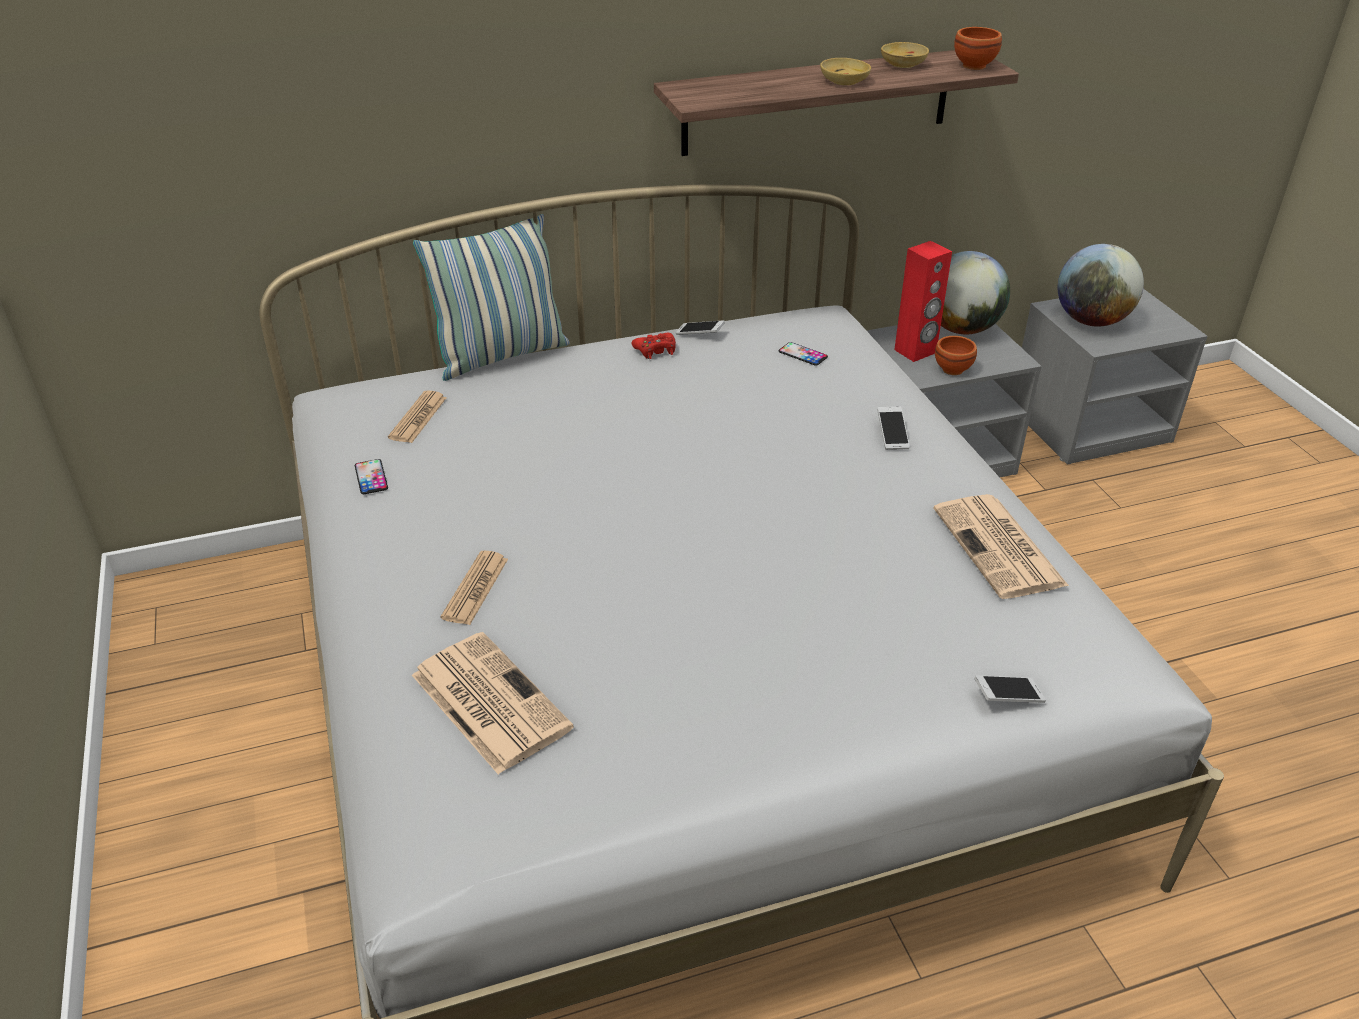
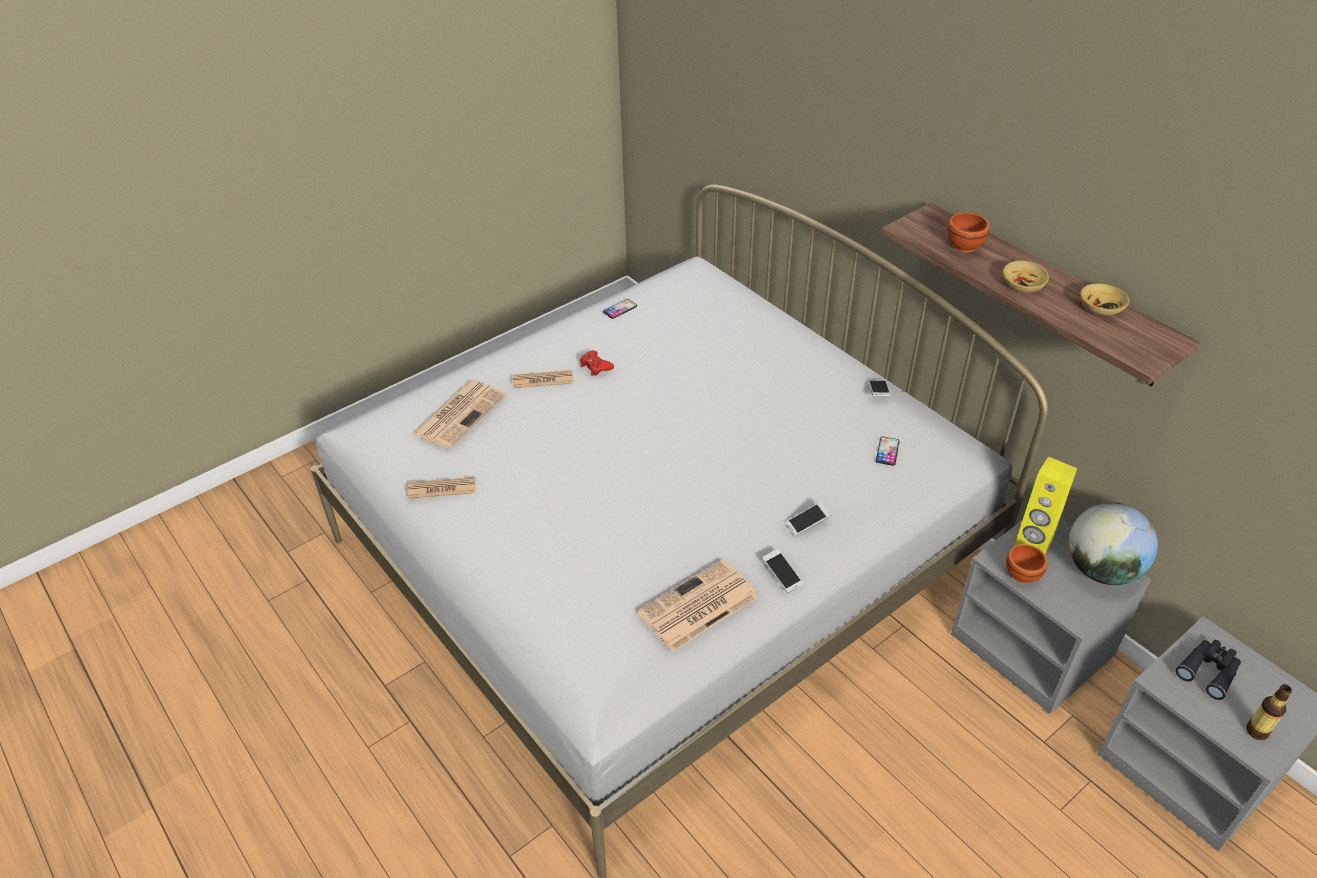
camera: 70 degrees right, 5 degrees up
newspaper [388,391,447,443] -> newspaper moved to [408,477,476,499]
pillow [413,214,570,381] -> none
red game controller [632,333,676,359] -> red game controller moved to [580,350,614,376]
red speaker [894,241,952,362] -> yellow speaker [1014,457,1077,554]
brown bowl [954,27,1002,70] -> brown bowl moved to [947,213,990,253]
phone [974,675,1046,703] -> phone moved to [762,549,803,593]
globe [1058,244,1144,327] -> black binoculars [1175,640,1241,700]
none -> bottle [1246,684,1292,740]

